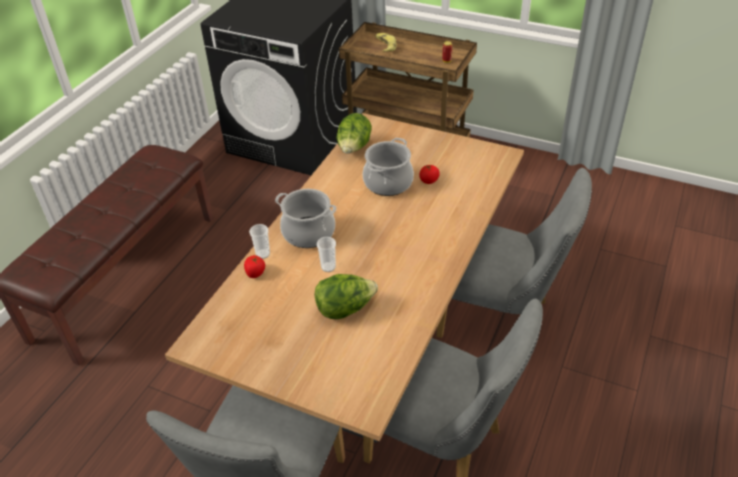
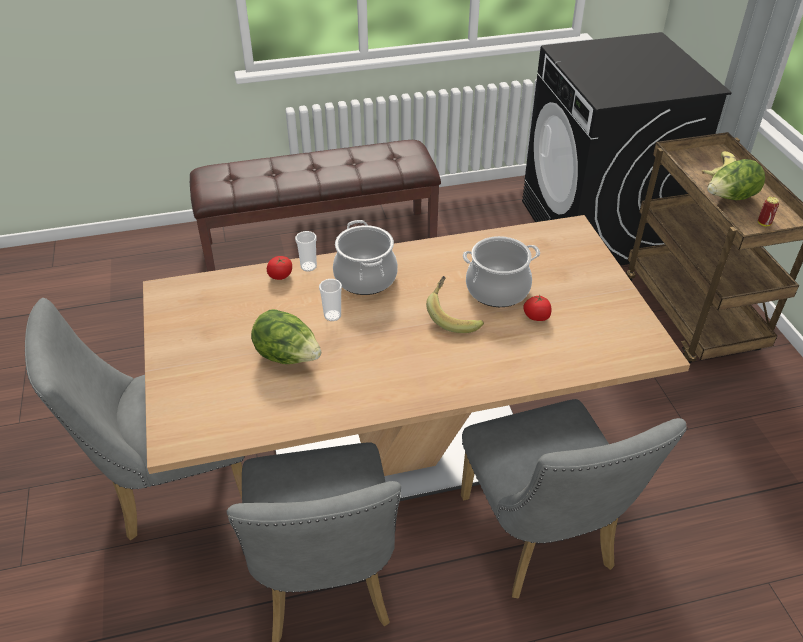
camera: 50 degrees right, 0 degrees up
lettuce [336,113,372,154] -> lettuce moved to [707,159,765,200]
none -> banana [426,276,484,333]

